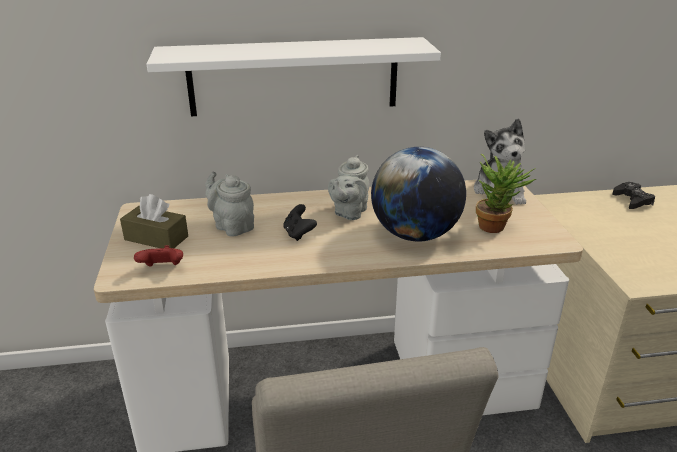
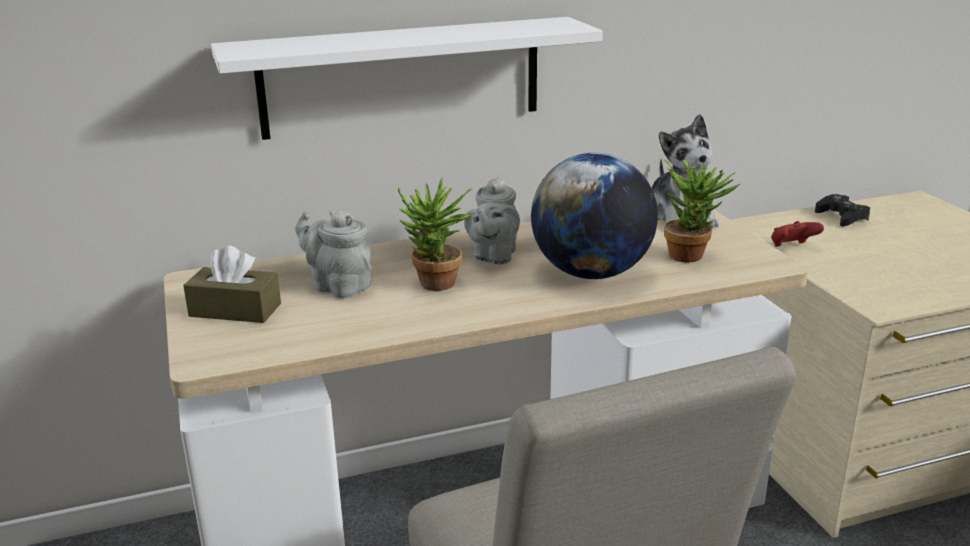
camera: 10 degrees left, 5 degrees down
red game controller [134,245,183,266] -> red game controller moved to [771,221,824,247]
black game controller [283,204,317,241] -> potted plant [398,178,475,291]

